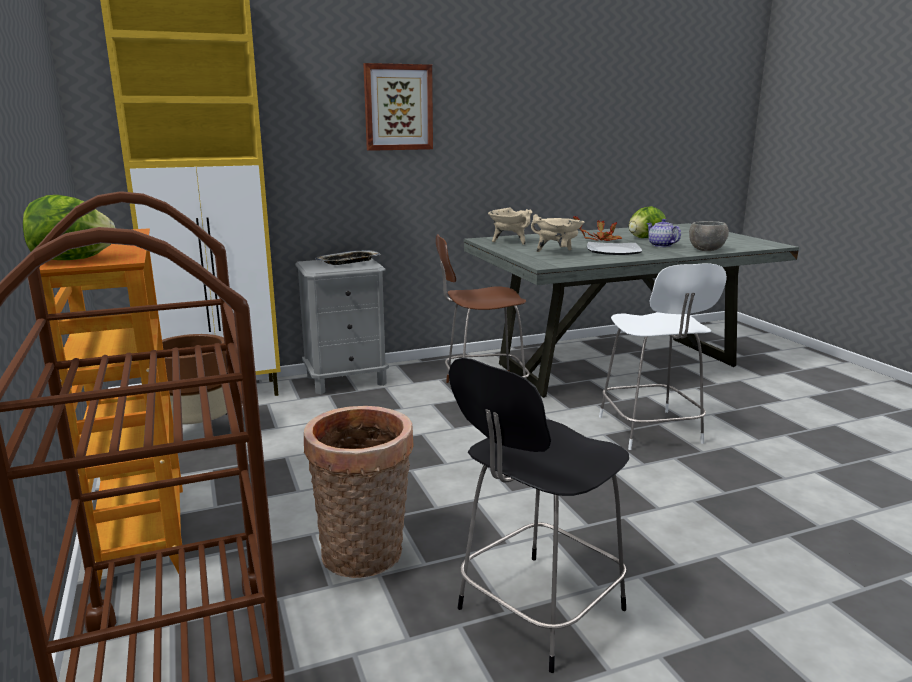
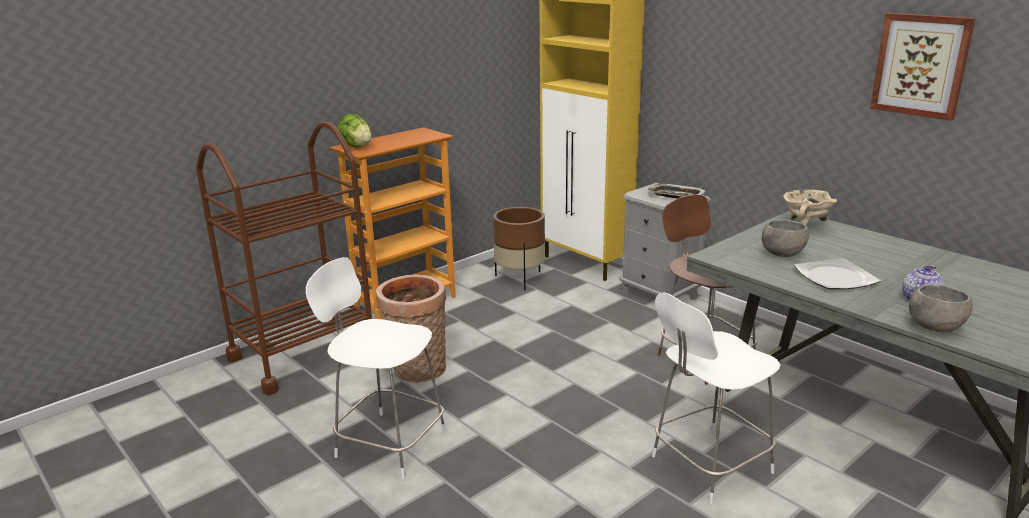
camera: 70 degrees right, 5 degrees up
picture [363,63,433,151] -> picture moved to [870,13,975,121]
black chair [449,358,629,673] -> white chair [306,257,446,479]
beige cooking pot [531,214,584,252] -> grey bowl [762,219,809,257]
potted plant [573,216,622,241] -> none
lettuce [629,206,666,238] -> none

